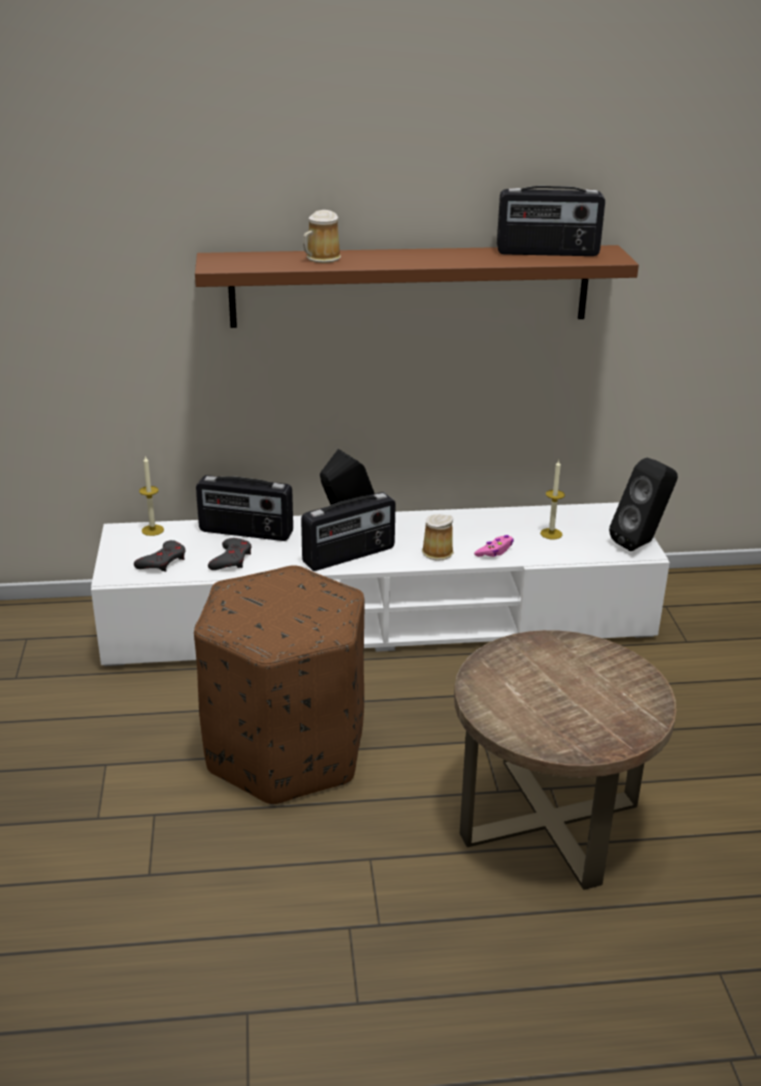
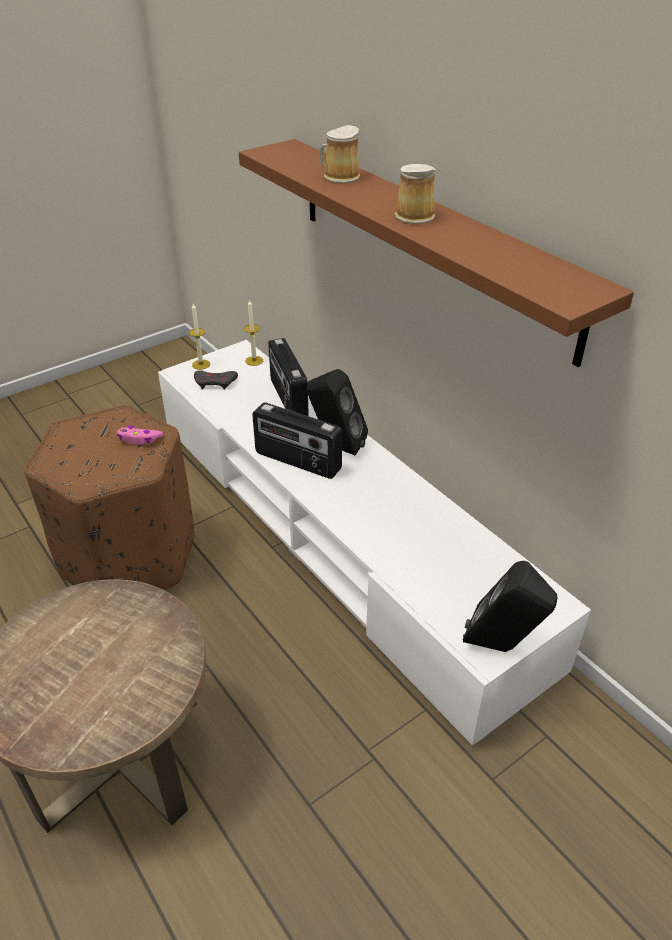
camera: 60 degrees right, 10 degrees up
grey game controller [208,538,251,570] -> none
mug [422,514,454,561] -> mug moved to [395,164,436,224]
pink game controller [474,535,514,557] -> pink game controller moved to [117,425,163,445]
radio [497,186,605,256] -> none
candle [540,460,565,539] -> candle moved to [189,304,210,370]

